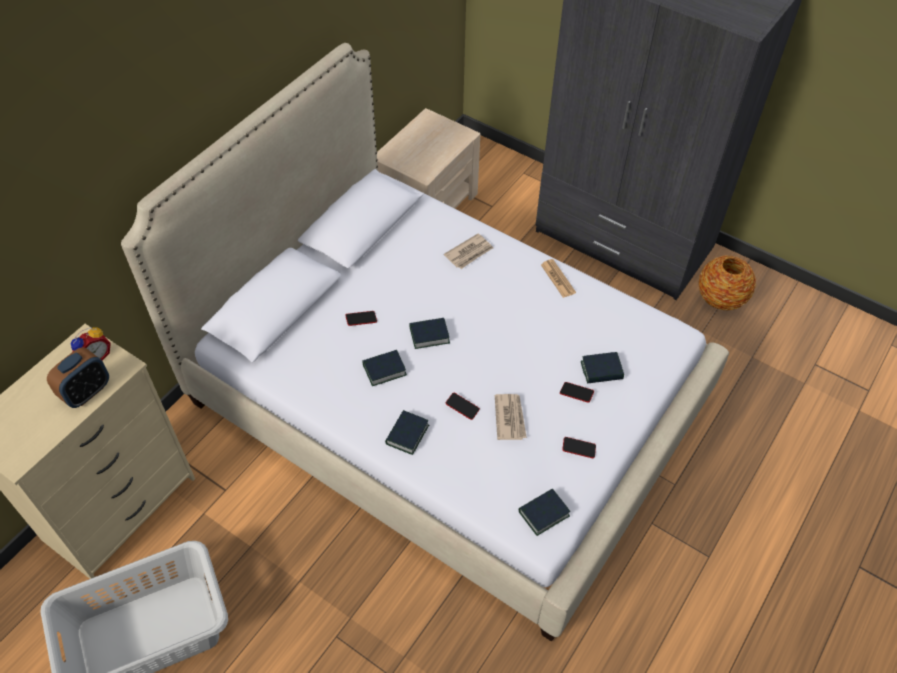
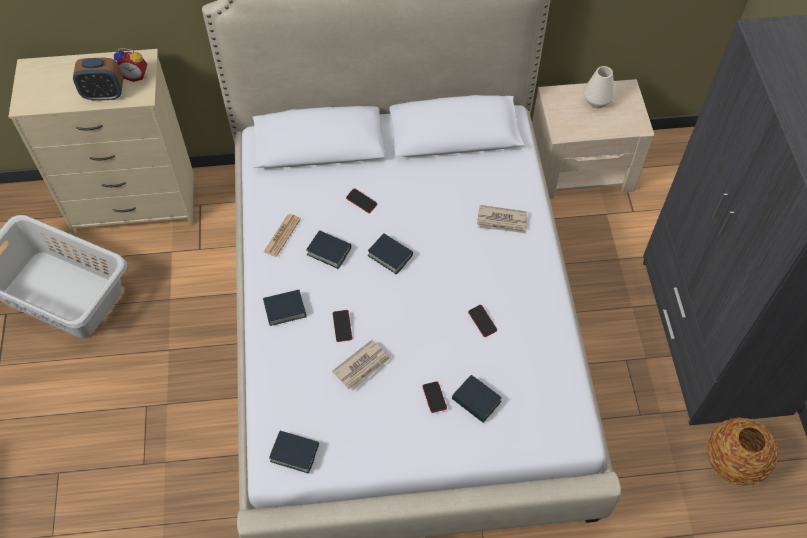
camera: 50 degrees right, 5 degrees up
newspaper [541,259,576,298] -> newspaper moved to [264,214,301,257]
phone [562,437,596,458] -> phone moved to [468,305,497,337]
none -> white vase [583,66,615,108]

